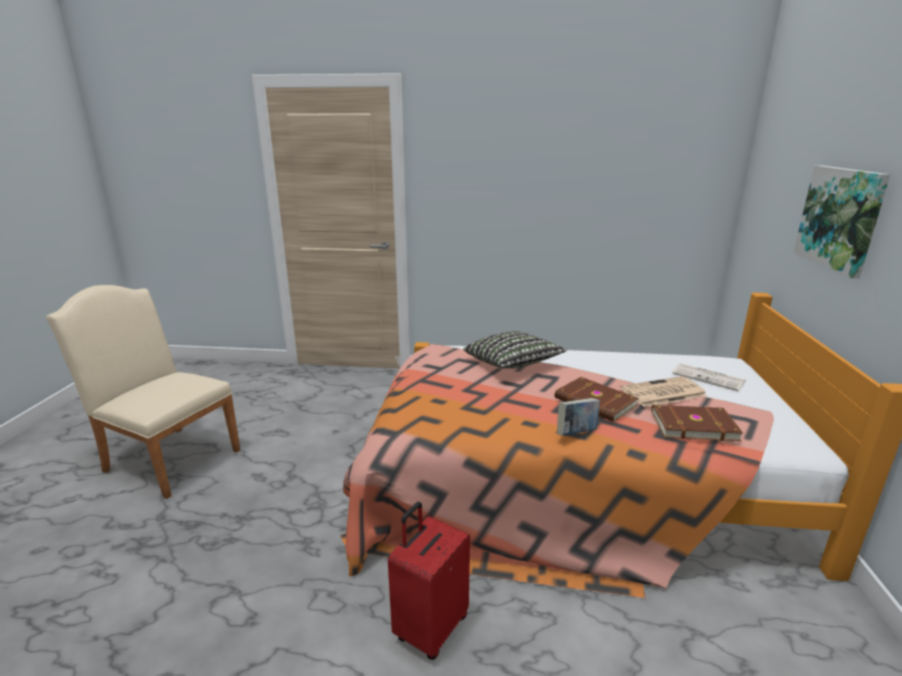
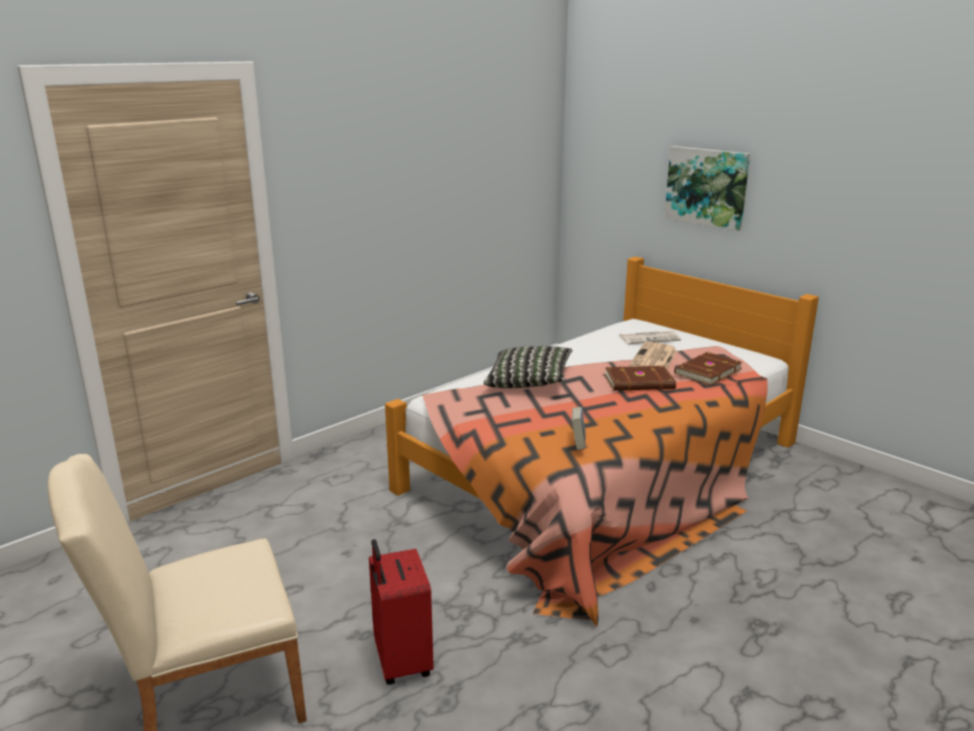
camera: 50 degrees left, 0 degrees up
red suitcase [388,502,470,660] -> red suitcase moved to [369,539,434,685]
book [557,398,600,436] -> book moved to [572,407,586,450]

